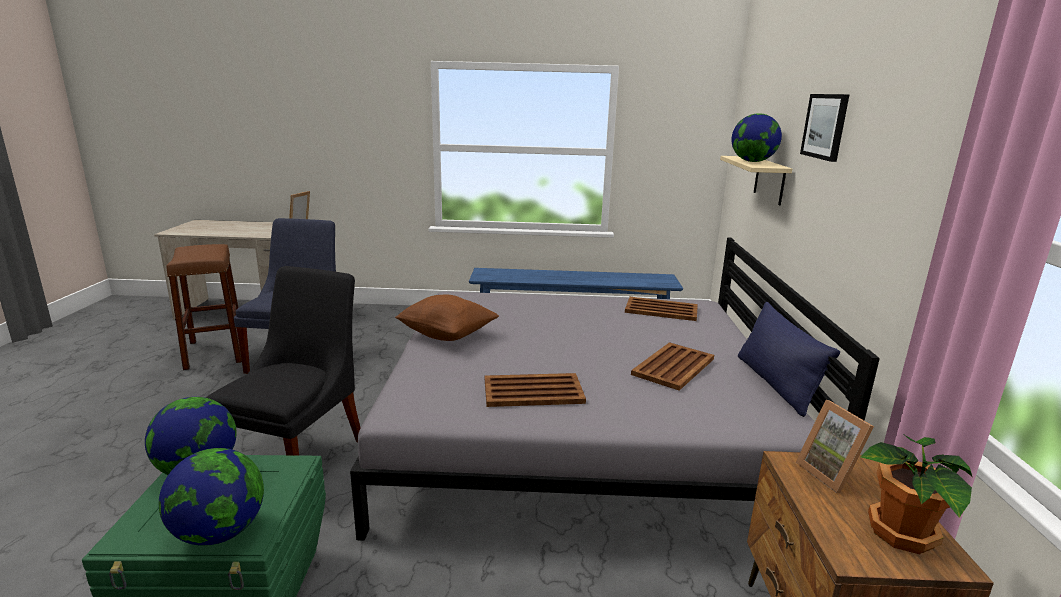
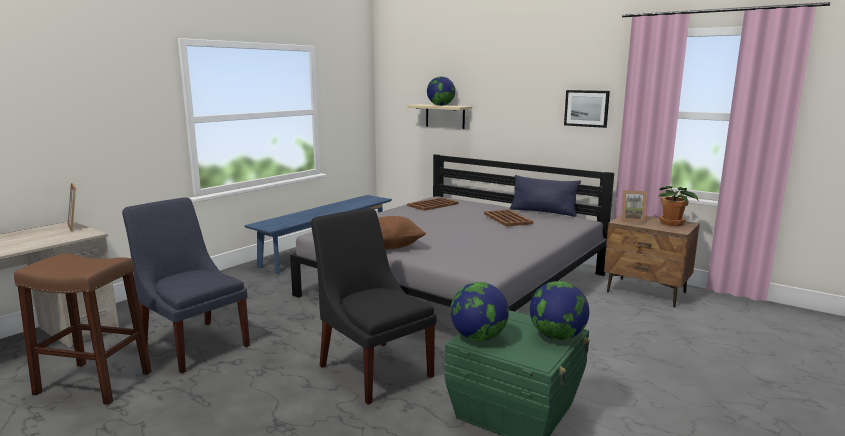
camera: 55 degrees left, 5 degrees down
brown tray [485,373,586,407] -> none
picture [800,94,849,162] -> picture moved to [564,90,610,128]

